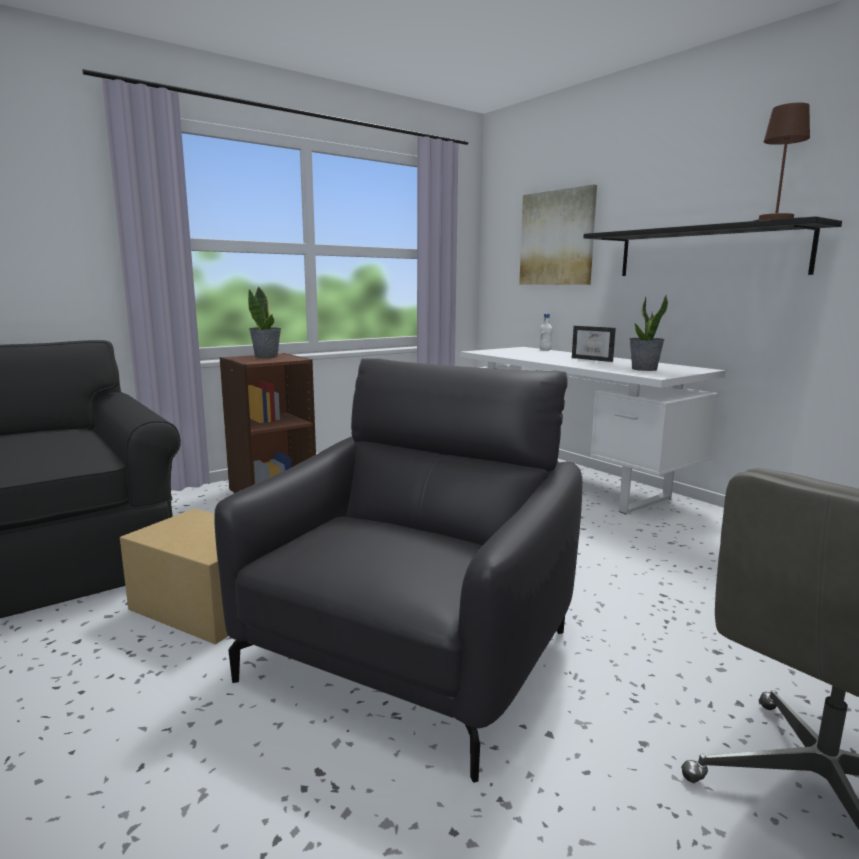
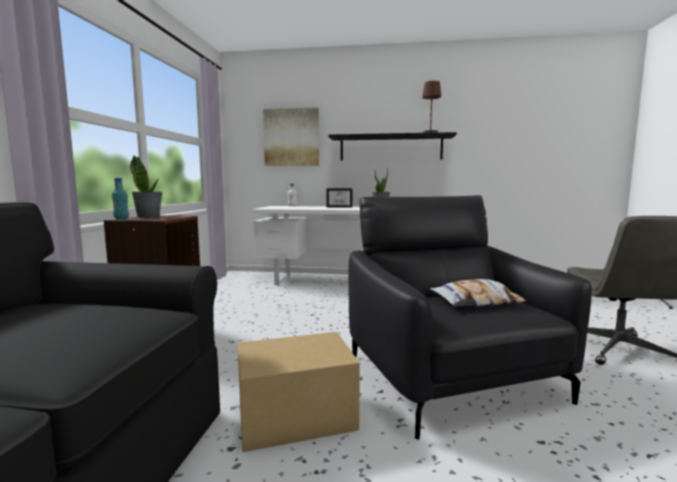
camera: 45 degrees left, 5 degrees down
none -> turquoise bottle [112,178,129,220]
none -> pillow [430,279,526,307]

